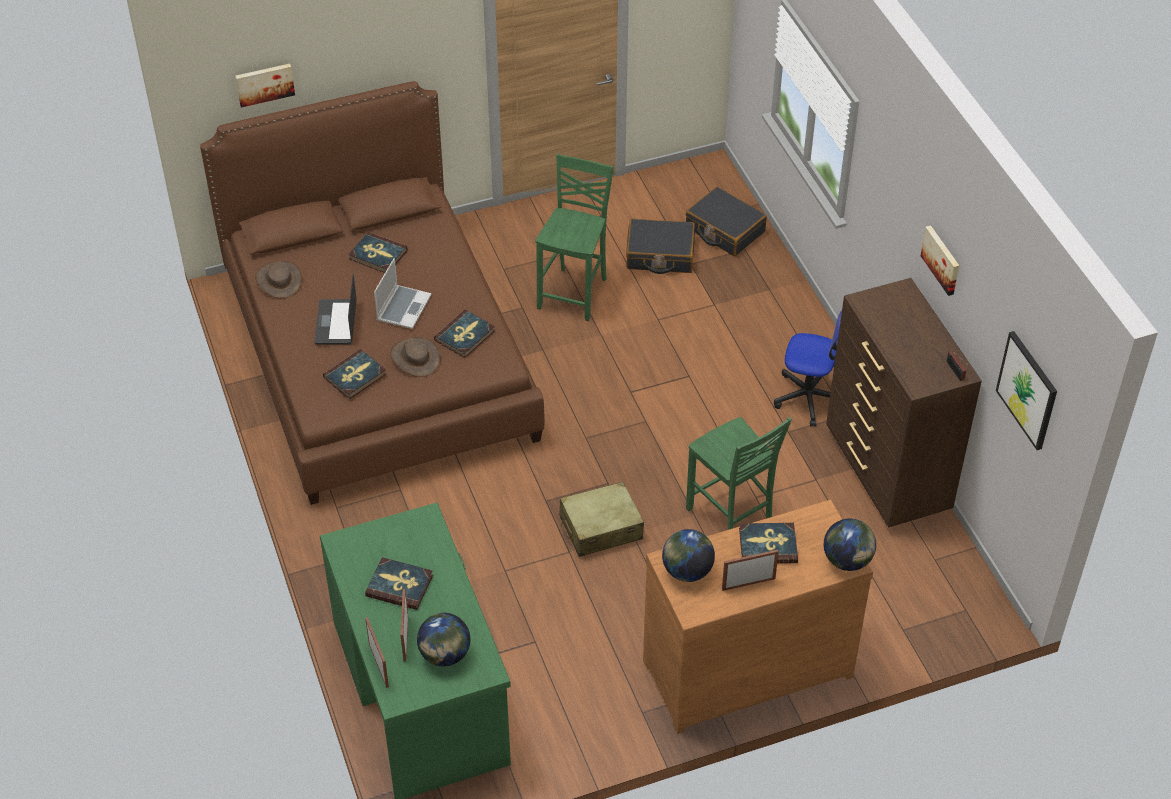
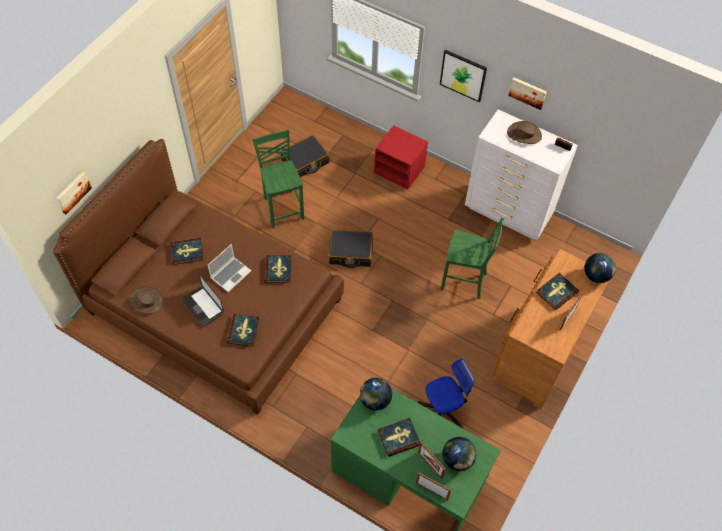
camera: 40 degrees left, 10 degrees up
laptop [374,258,432,329] -> laptop turned 60 degrees clockwise [208,244,251,292]
brown hat [390,337,440,377] -> brown hat moved to [507,121,542,144]
beige suitcase [559,481,644,557] -> none
globe [662,529,715,582] -> globe moved to [360,378,392,410]
black suitcase [685,187,767,256] -> black suitcase moved to [329,230,373,268]
office chair [774,310,842,427] -> office chair moved to [418,359,475,428]
brown dresser [826,278,982,528] -> white dresser [465,109,578,240]
picture [996,331,1057,450] -> picture moved to [440,50,487,102]
none -> red nightstand [374,125,428,189]

